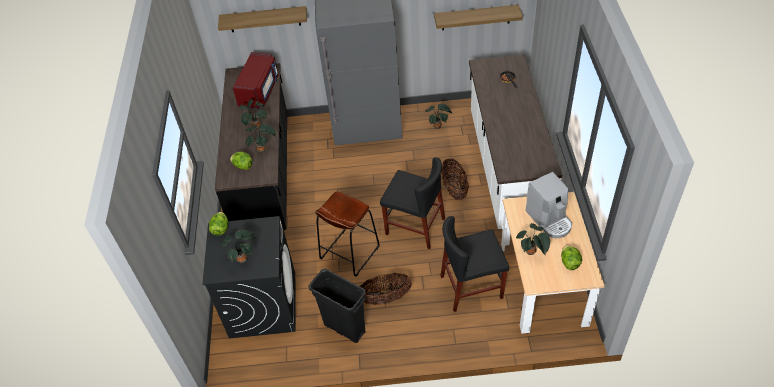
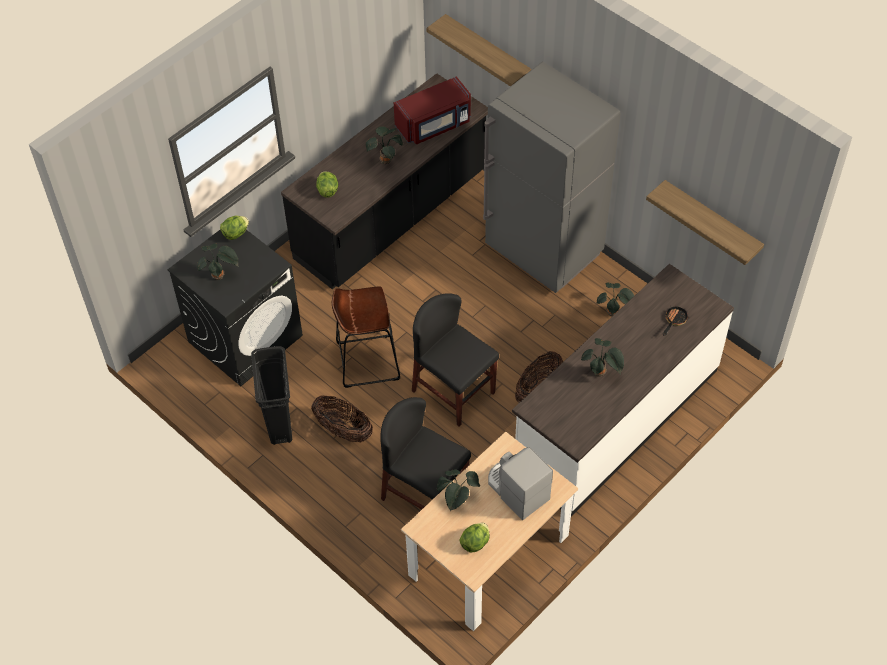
camera: 45 degrees right, 5 degrees up
potted plant [246,124,277,153] -> potted plant moved to [581,338,624,377]
black chair [380,157,445,249] -> black chair turned 150 degrees clockwise [412,293,499,427]
coffee machine [525,172,572,238] -> coffee machine turned 120 degrees clockwise [488,447,553,520]

